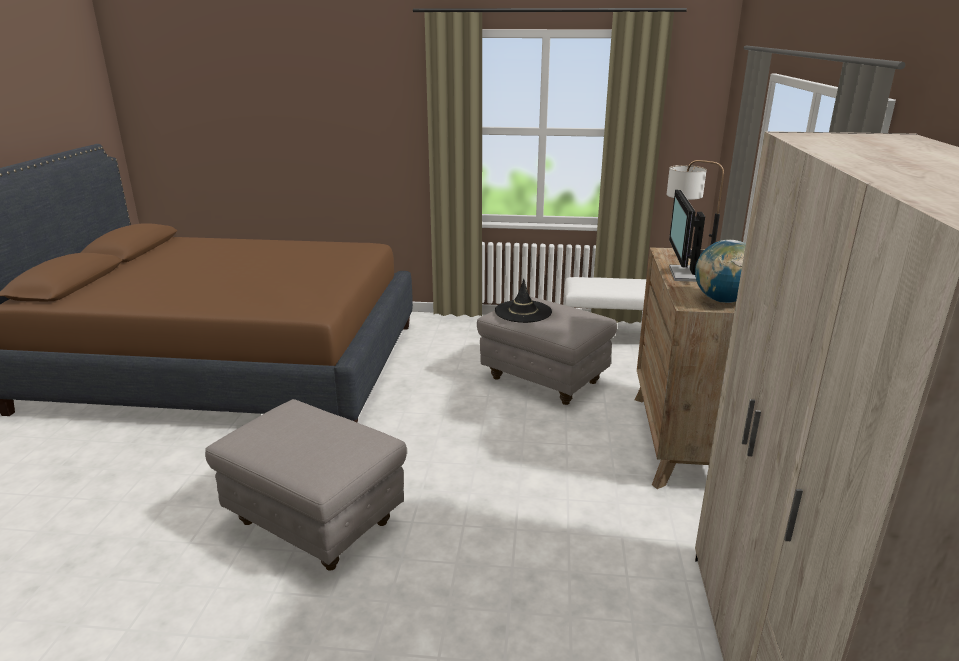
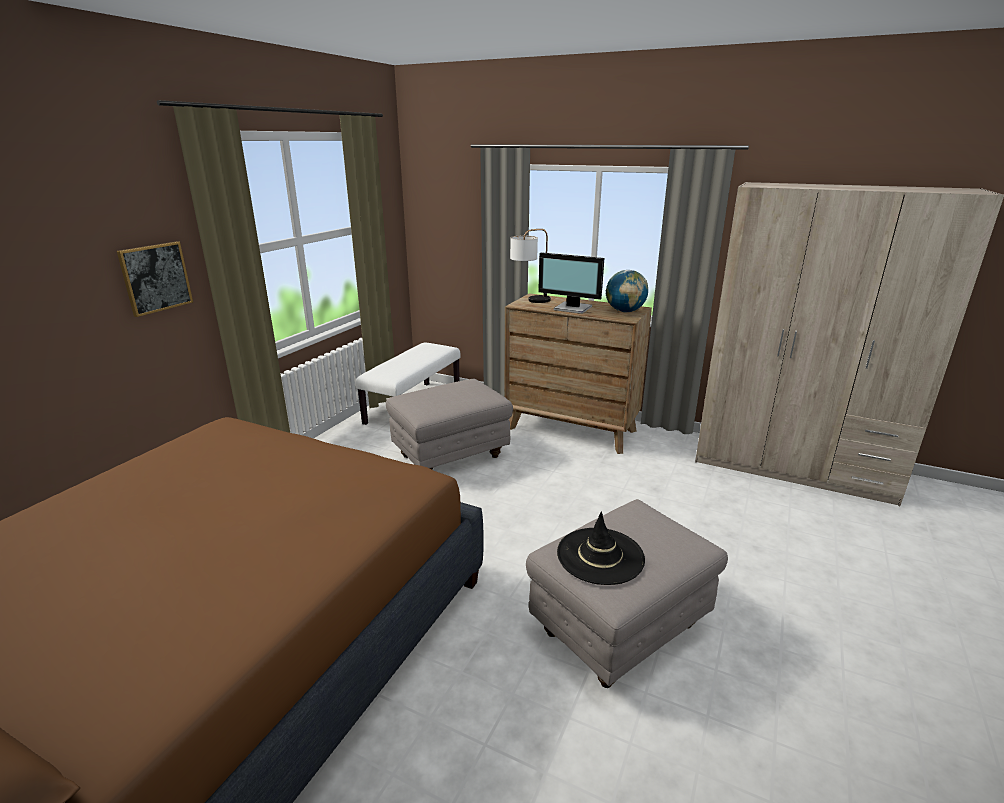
camera: 70 degrees left, 0 degrees up
black hat [495,279,552,323] -> black hat moved to [557,512,645,585]
none -> picture [117,241,193,317]

